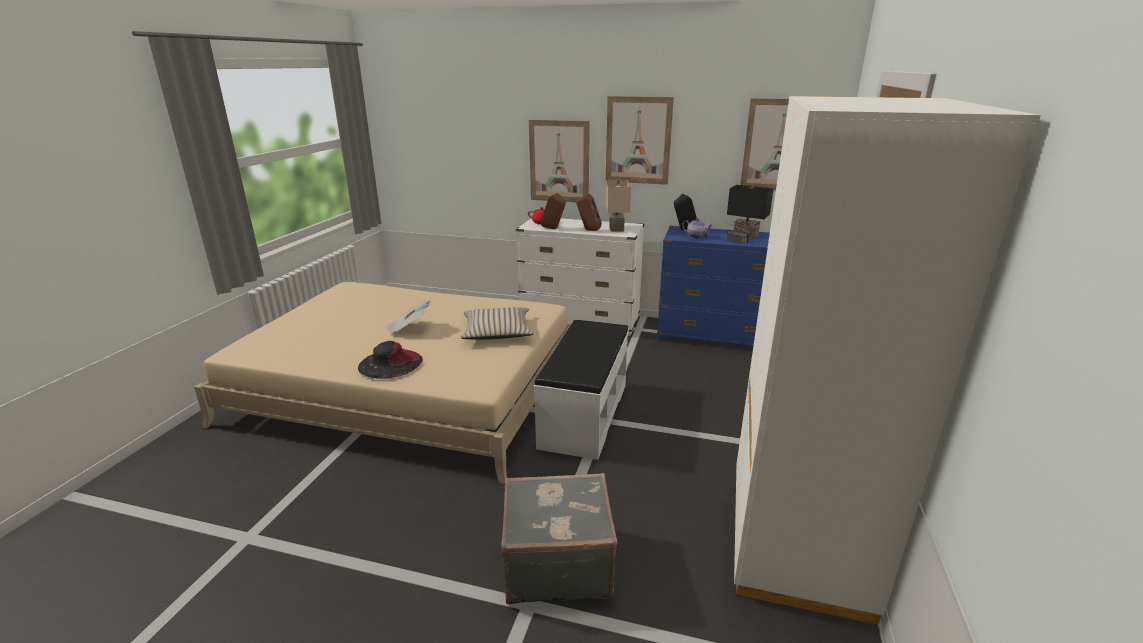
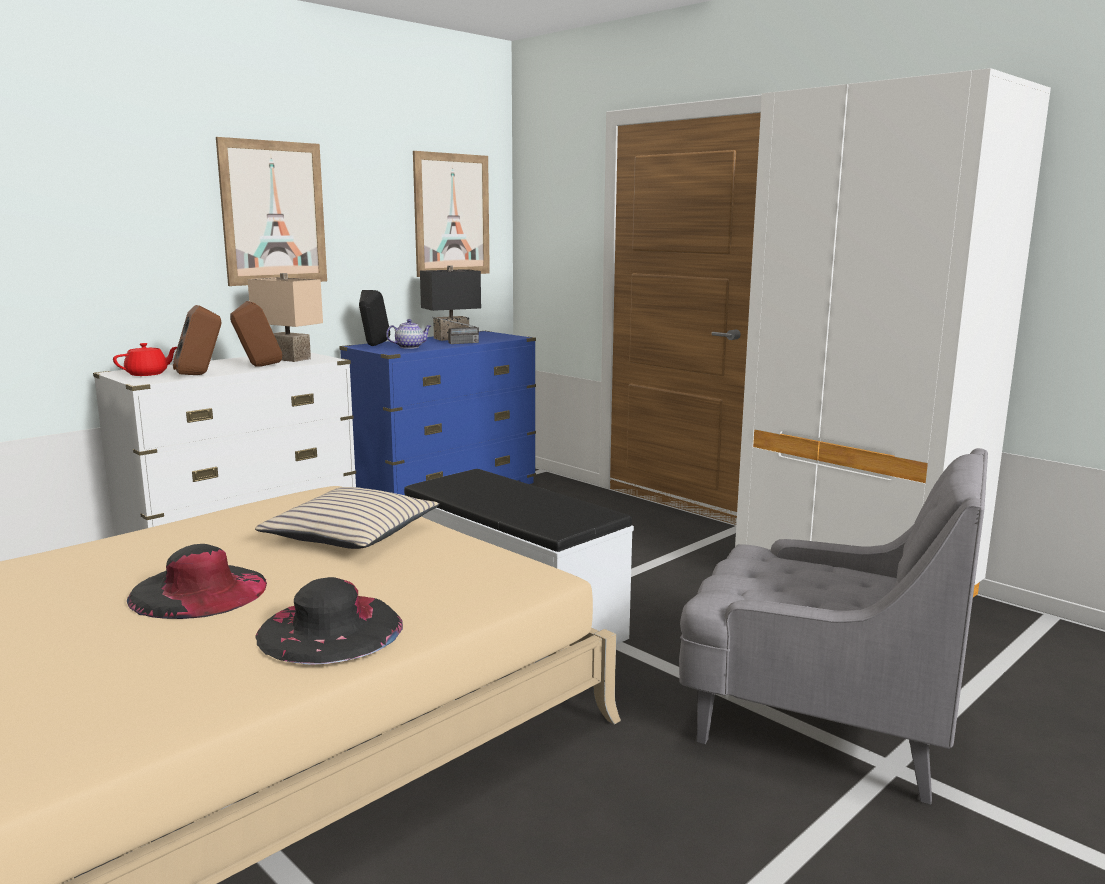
camera: 60 degrees left, 10 degrees down
newspaper [386,300,431,334] -> black hat [127,544,267,619]
grey suitcase [501,473,617,604] -> grey armchair [679,448,988,805]
picture [529,120,590,202] -> none

